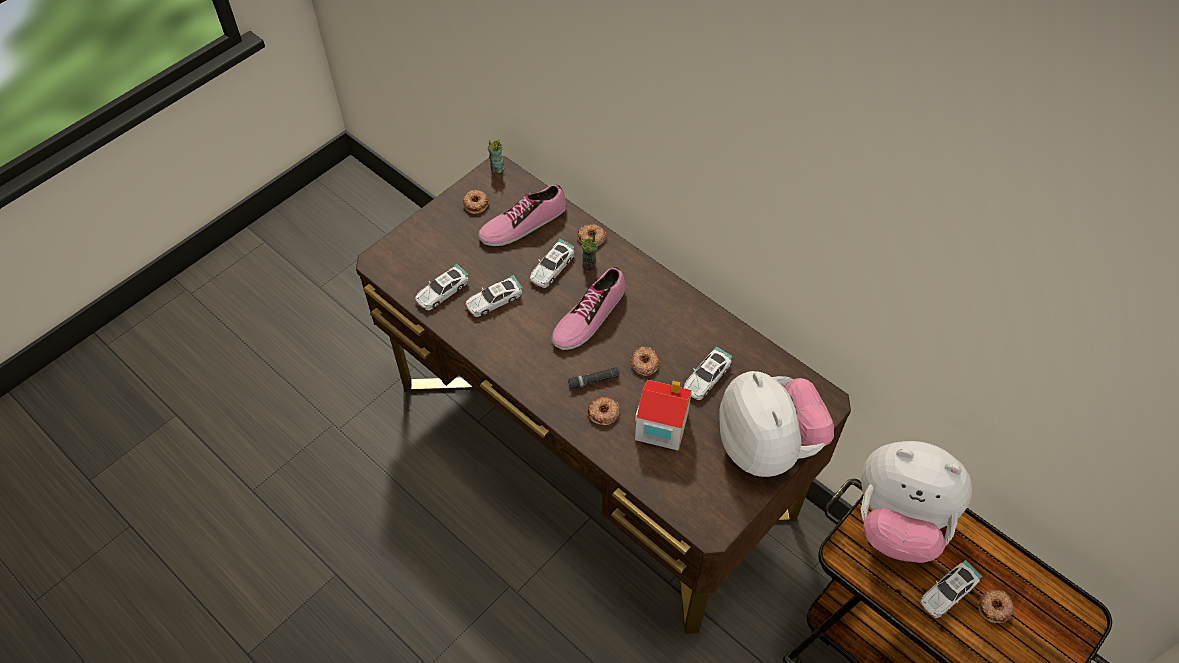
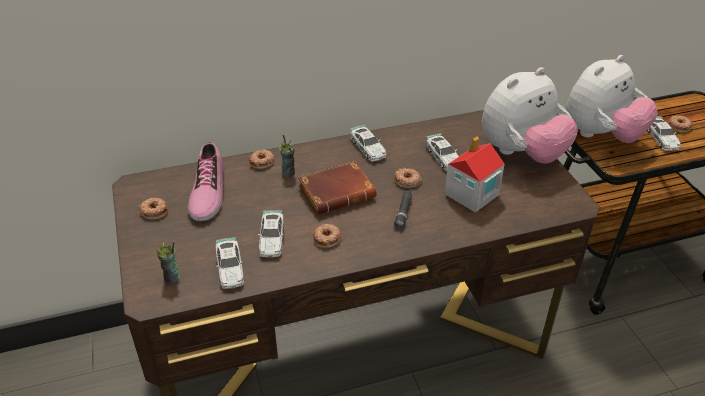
camera: 60 degrees left, 15 degrees down
cup [488,139,505,173] -> cup moved to [157,241,180,283]
toy car [530,239,575,288] -> toy car moved to [350,124,386,162]
shoe [552,267,626,350] -> brown book [298,161,377,215]
donut [588,397,620,425] -> donut moved to [313,224,341,248]
plush toy [720,371,834,477] -> plush toy turned 135 degrees clockwise [482,67,578,163]

